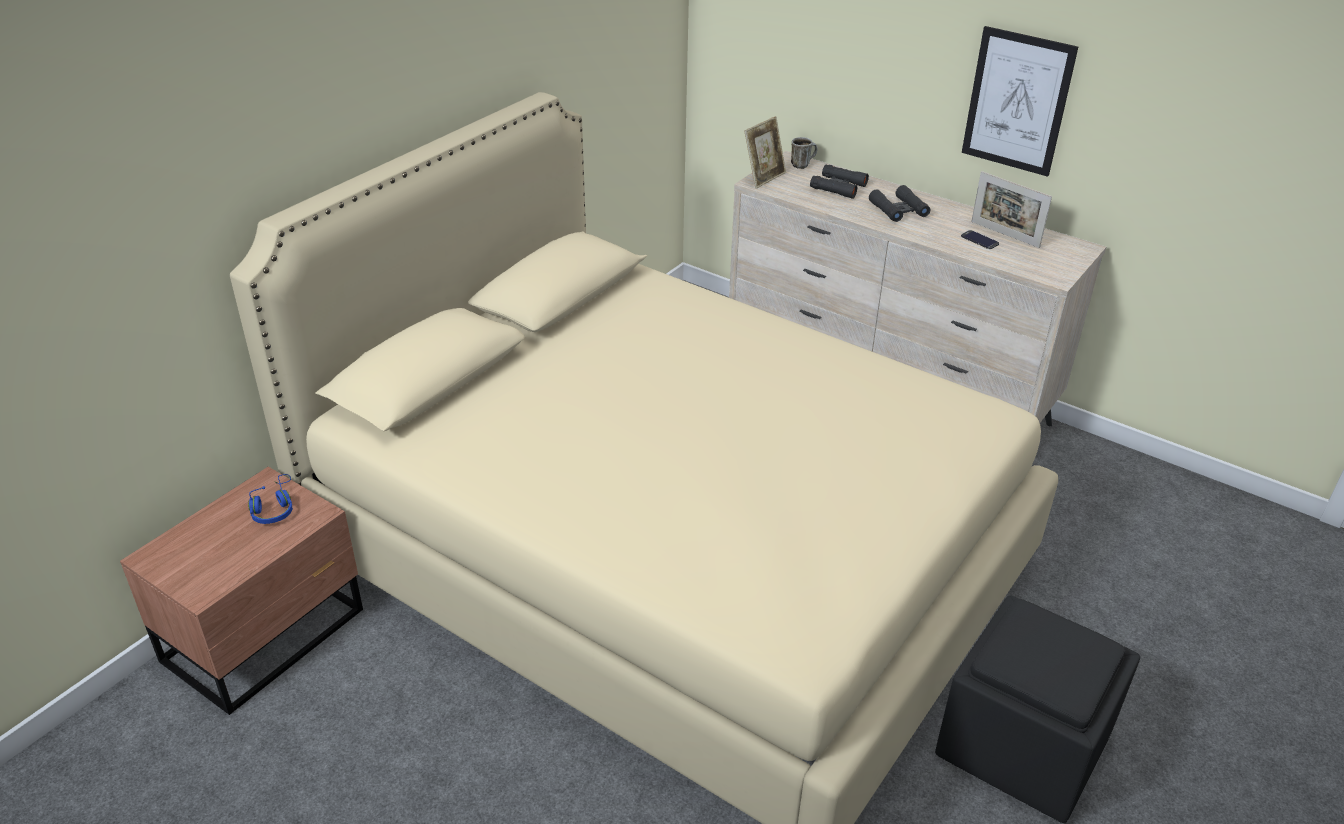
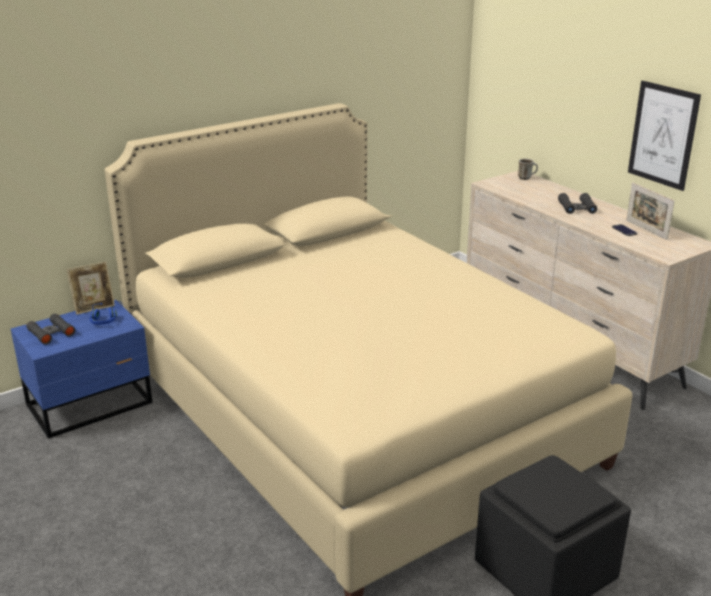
camera: 20 degrees right, 10 degrees down
brown nightstand [120,467,363,715] -> blue nightstand [11,300,153,439]
picture frame [745,116,786,188] -> picture frame moved to [67,262,114,315]
black binoculars [810,165,869,199] -> black binoculars moved to [26,314,75,345]

